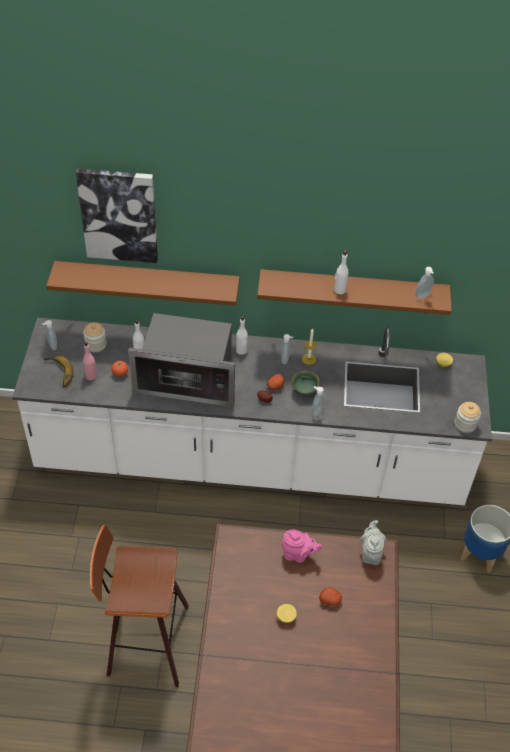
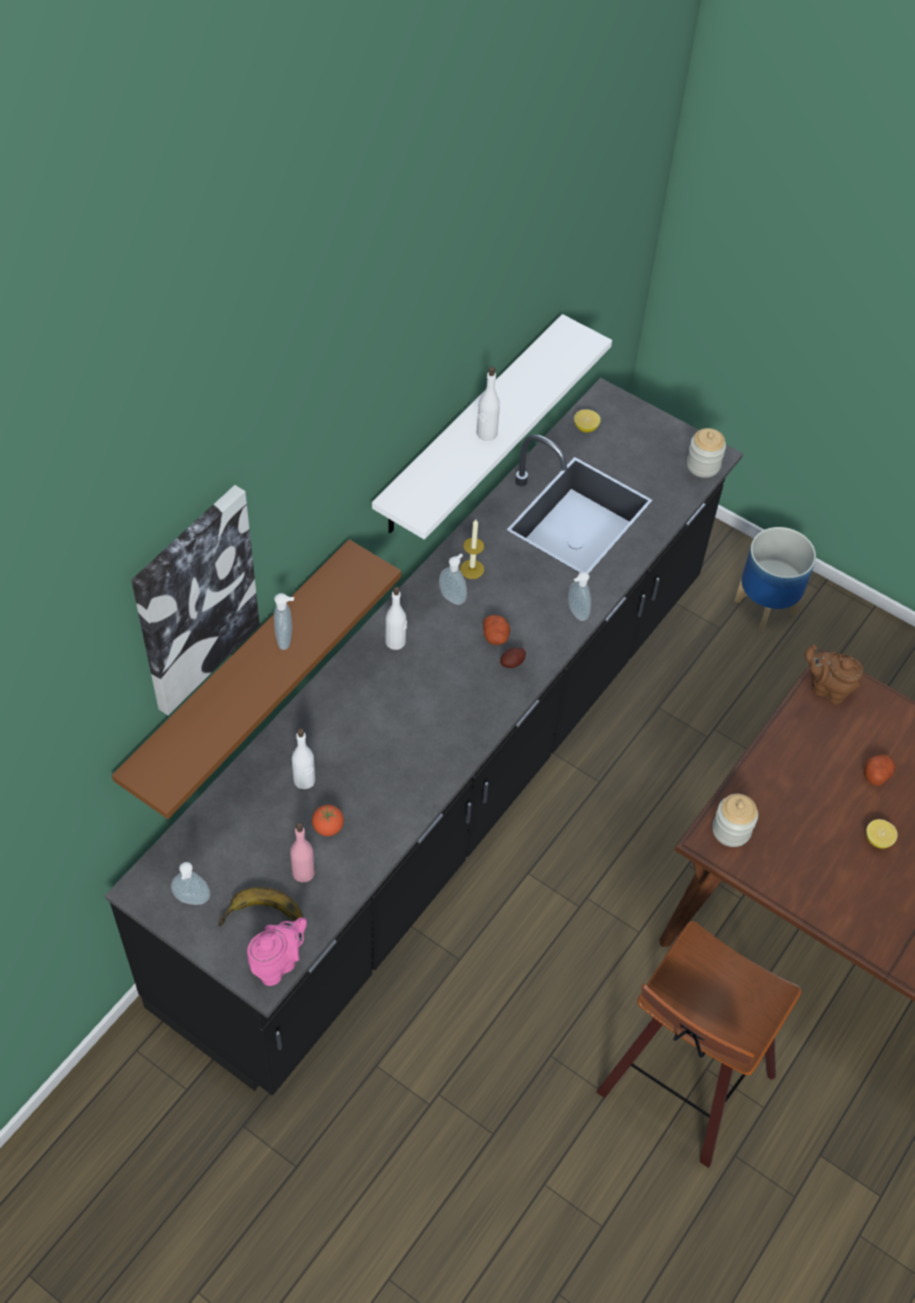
camera: 60 degrees left, 5 degrees up
white counter [12,318,492,505] -> black counter [105,378,743,1096]
jar [83,322,106,352] -> jar moved to [712,794,758,847]
microwave [128,313,235,407] -> none
brown shelf [257,269,452,315] -> white shelf [372,314,612,540]
pink teapot [281,530,322,563] -> pink teapot moved to [247,917,307,986]
green bowl [291,371,320,396] -> none
grey teapot [360,520,386,565] -> brown teapot [805,644,863,705]
soap dispenser [416,267,434,299] -> soap dispenser moved to [274,593,294,650]

